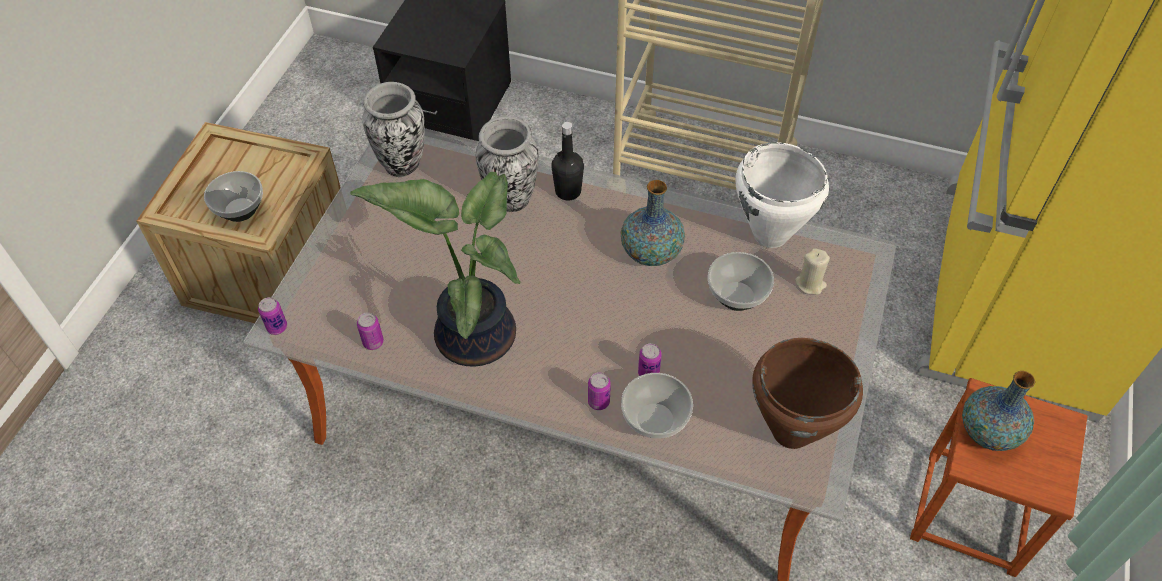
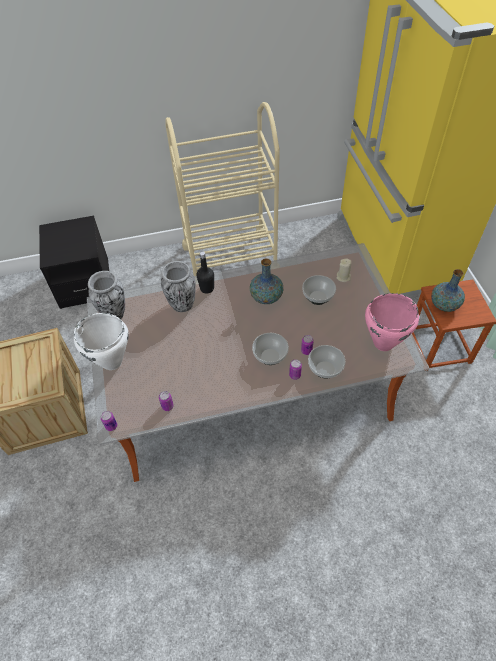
camera: 30 degrees left, 0 degrees up
bowl [204,171,263,222] -> bowl moved to [252,333,289,365]
potted plant [350,172,521,366] -> none
white cooking pot [735,142,829,248] -> white cooking pot moved to [74,313,129,370]
brown cooking pot [752,338,863,449] -> pink cooking pot [365,293,419,351]

